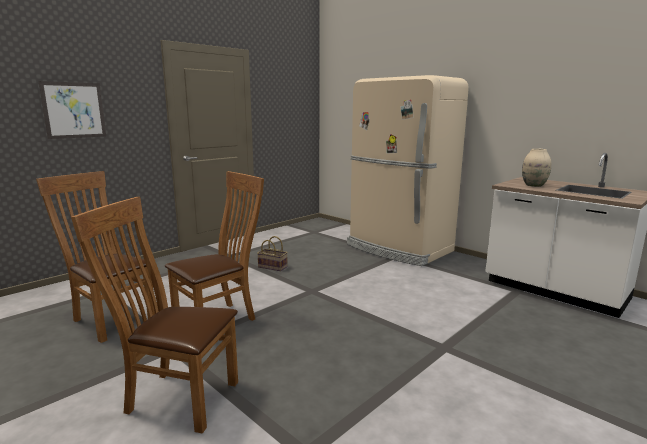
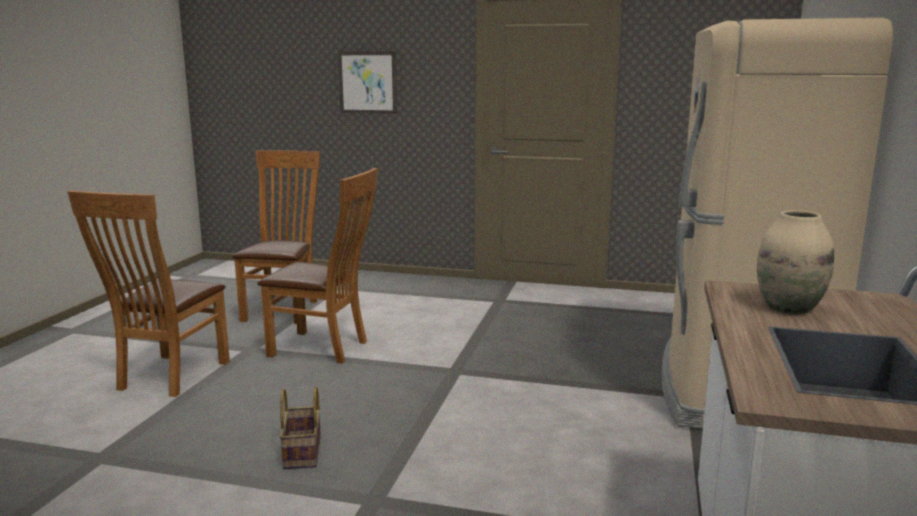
camera: 60 degrees right, 0 degrees up
brown chair [71,197,238,434] -> brown chair turned 150 degrees counterclockwise [67,191,230,397]
basket [257,236,288,271] -> basket moved to [279,387,321,469]

